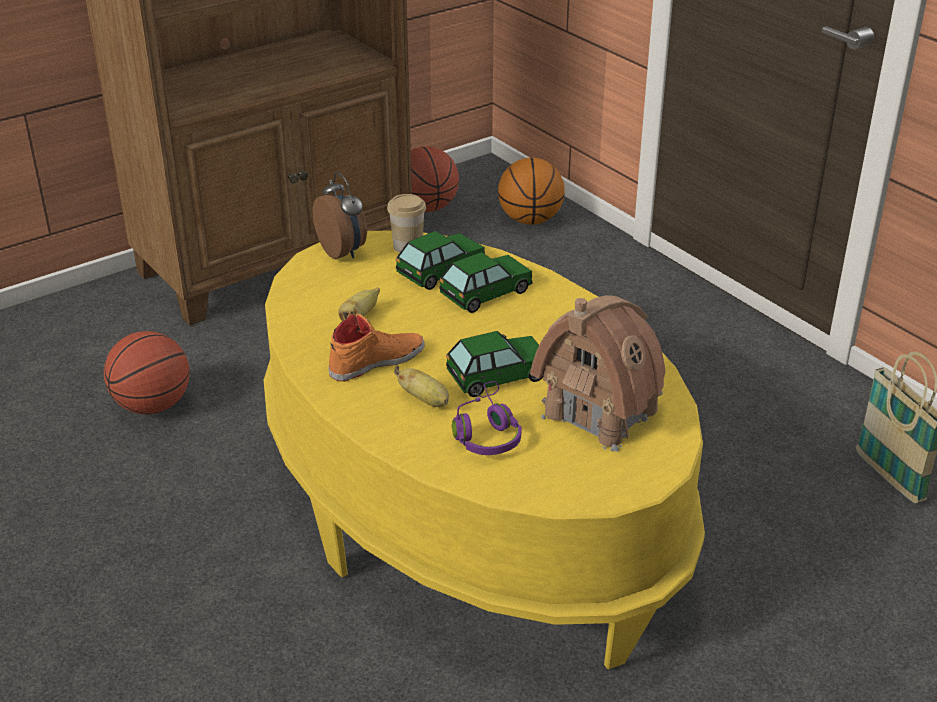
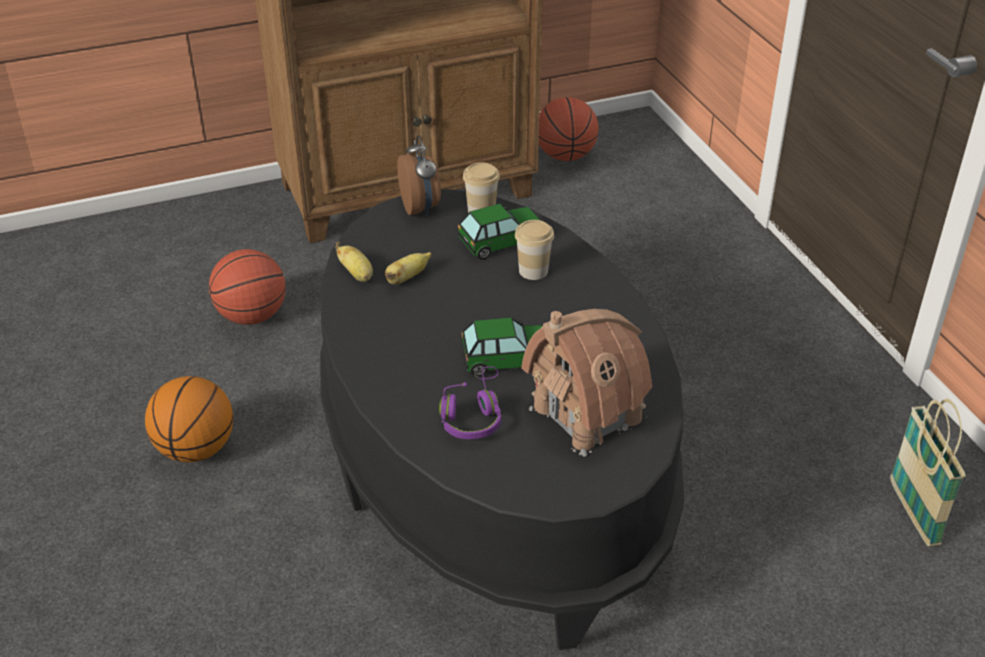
camera: 15 degrees right, 5 degrees up
yellow coffee table [264,230,705,669] -> black coffee table [320,189,684,650]
orange shoe [328,313,425,381] -> none
banana [394,365,449,407] -> banana moved to [335,242,373,282]
toy car [439,252,533,313] -> cup [515,220,554,280]
basketball [498,158,565,225] -> basketball moved to [145,376,233,462]

